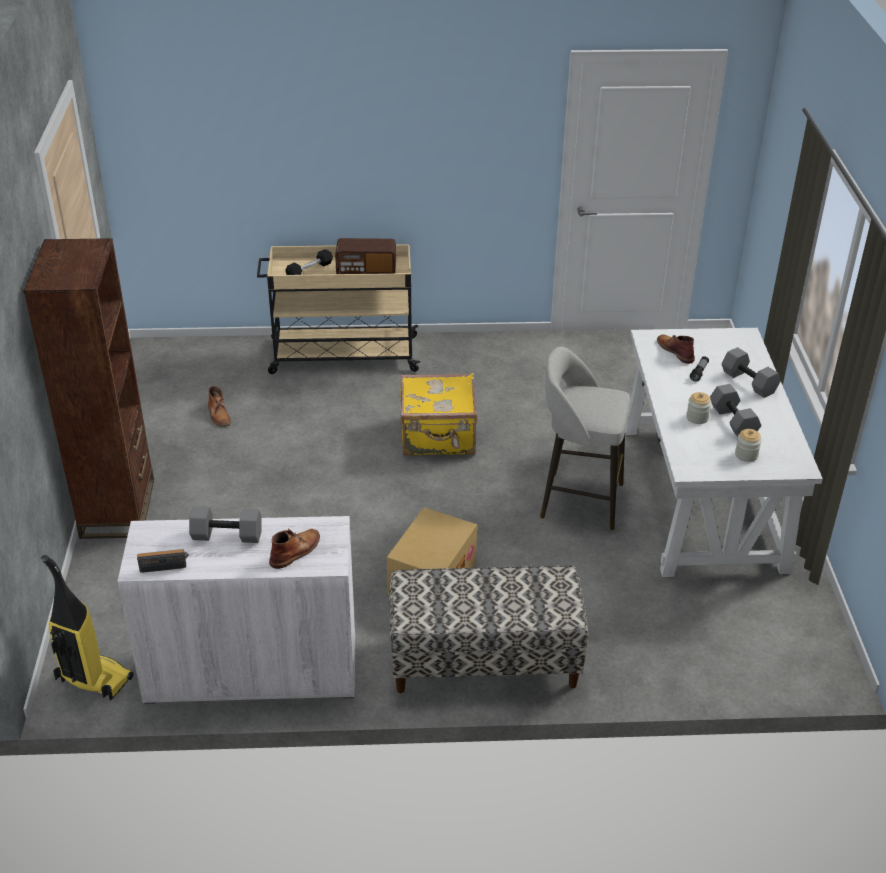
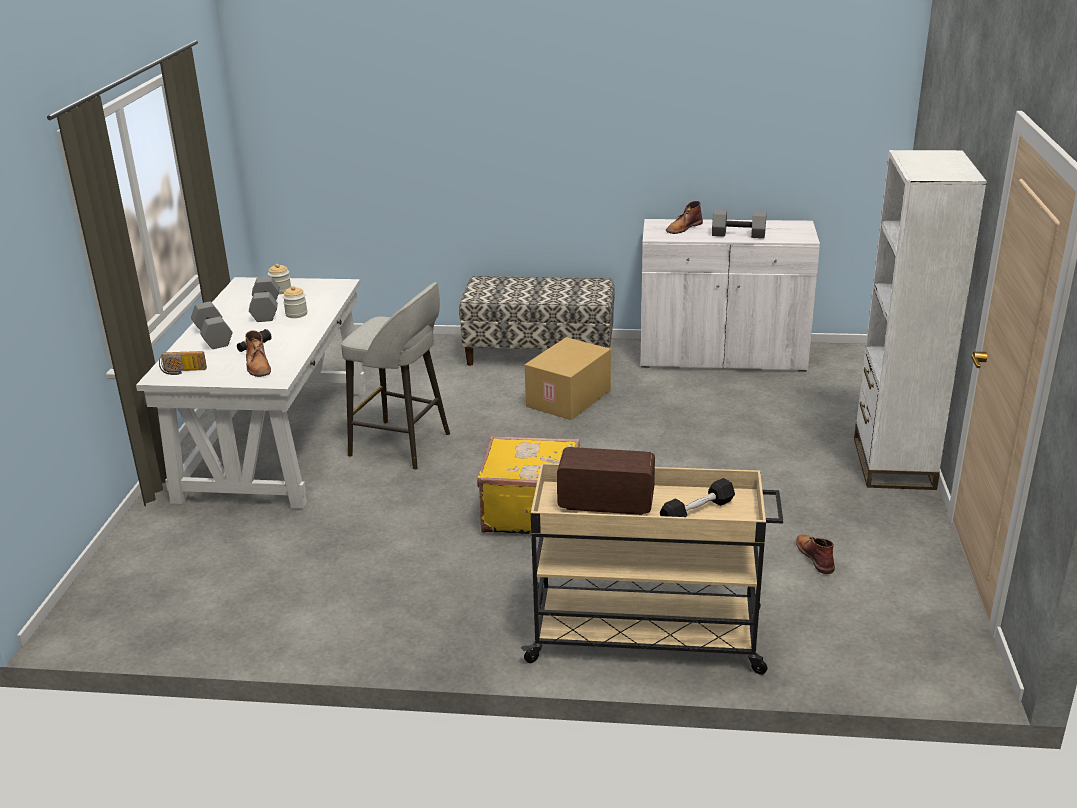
camera: 170 degrees left, 10 degrees down
brown bookcase [23,238,154,539] -> white bookcase [854,150,987,490]
vacuum cleaner [41,555,134,701] -> none
radio [137,549,189,573] -> radio moved to [159,351,207,375]

